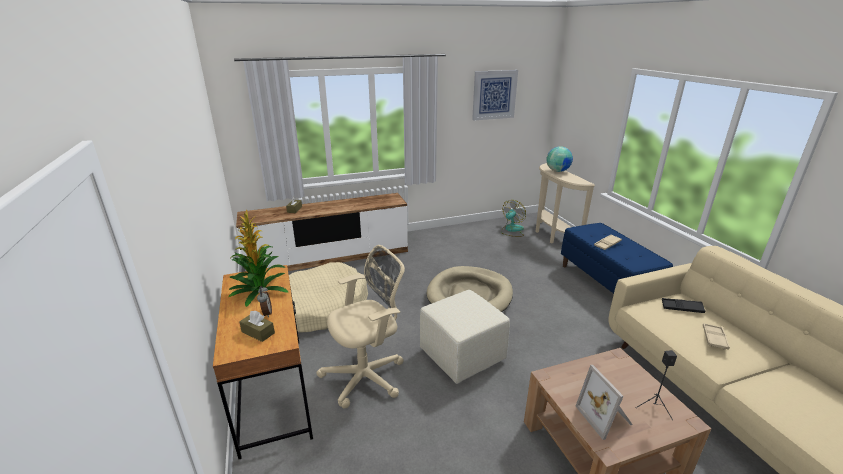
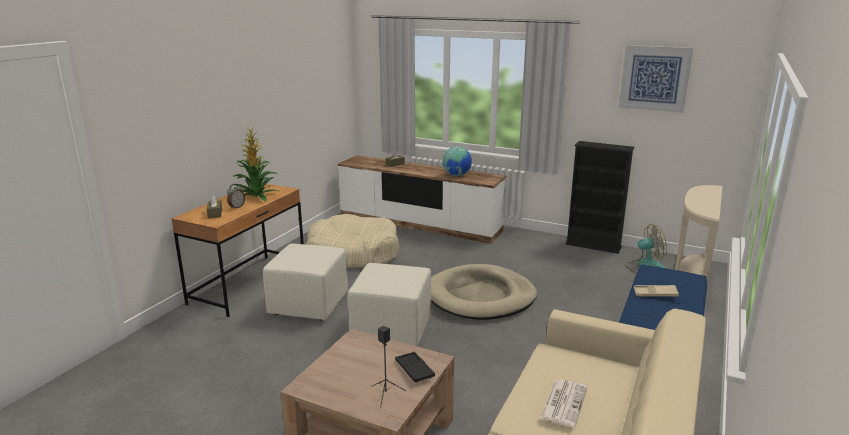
camera: 45 degrees right, 5 degrees down
beige office chair [316,245,405,408] -> beige ottoman [263,243,348,320]
globe [546,146,573,172] -> globe moved to [442,146,472,176]
picture frame [576,365,633,440] -> none
black tray [662,298,705,313] -> black tray moved to [395,351,435,382]
beige tray [703,323,730,350] -> newspaper [540,379,587,427]
none -> black bookcase [566,141,634,254]

